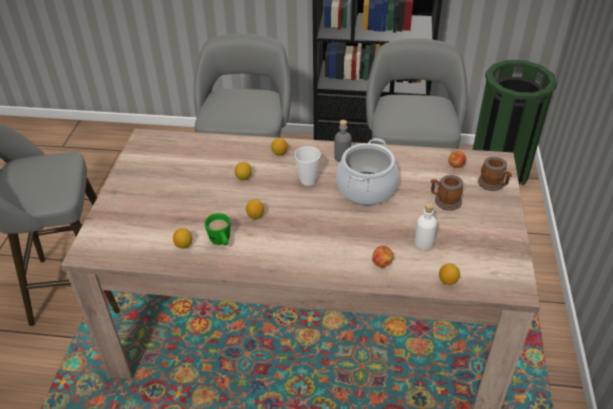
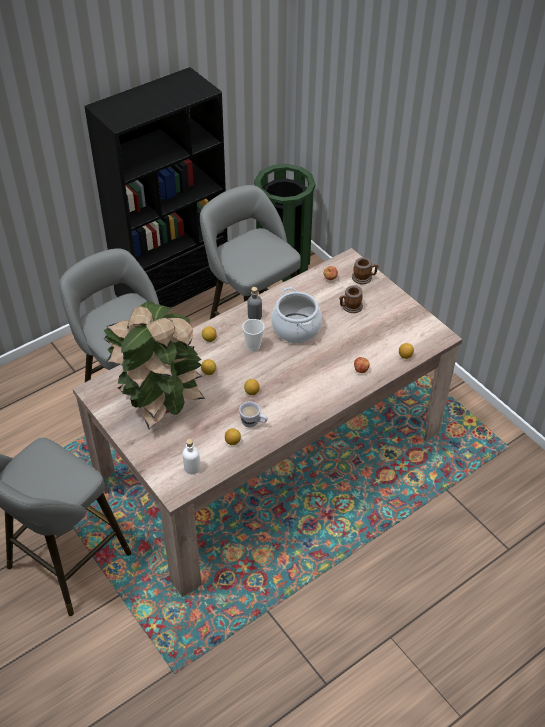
camera: 45 degrees left, 5 degrees up
green mug [205,213,231,246] -> white mug [239,401,268,427]
white bottle [415,203,437,250] -> white bottle moved to [182,439,200,474]
none -> potted plant [103,301,205,429]

